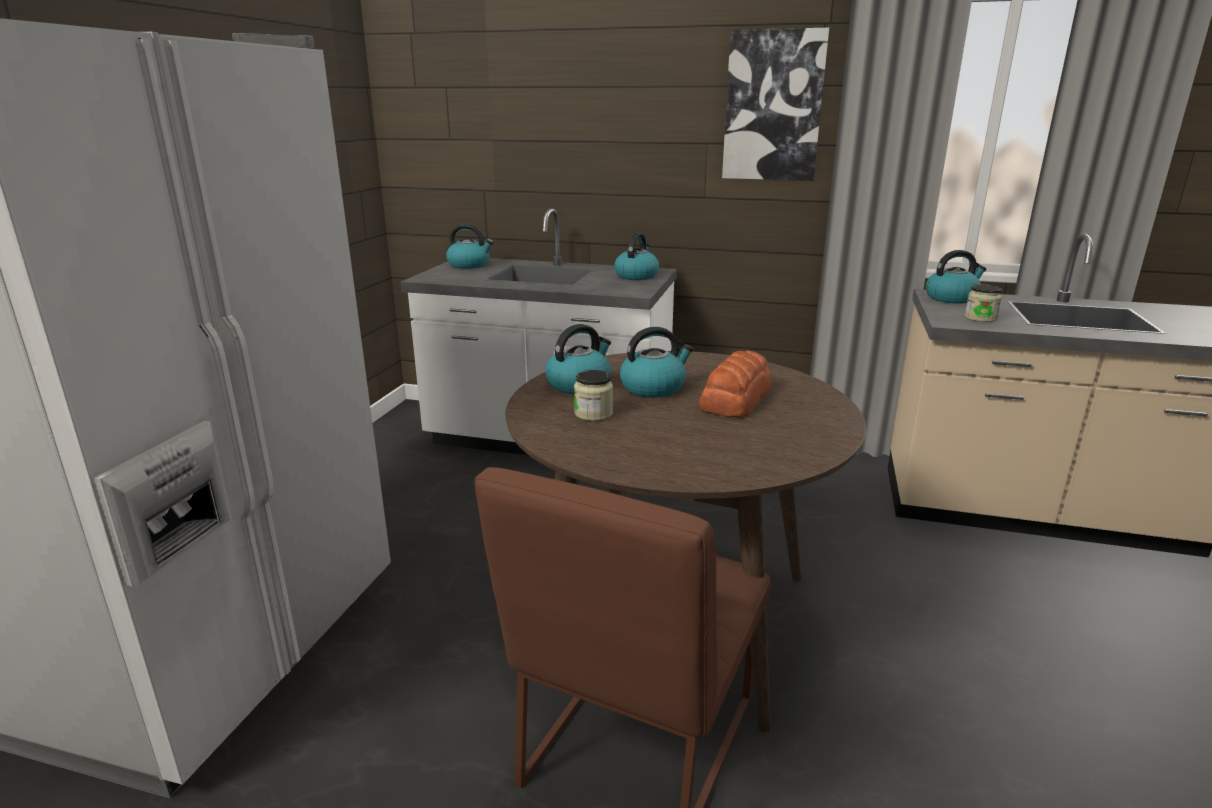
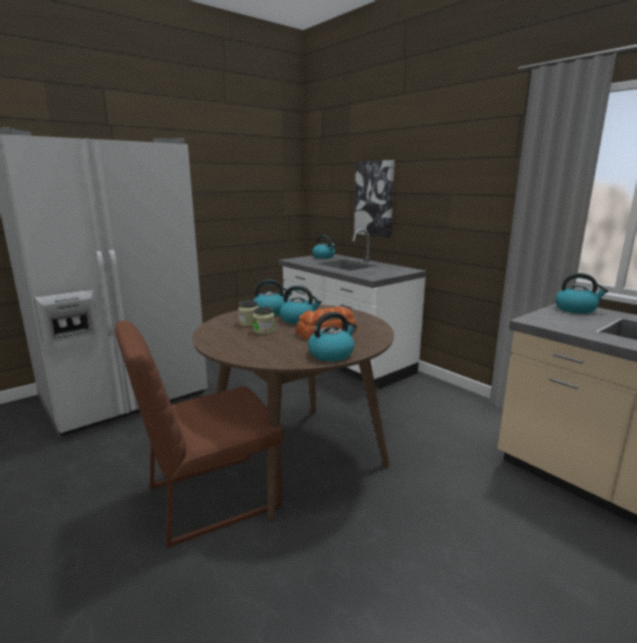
camera: 35 degrees right, 5 degrees down
kettle [614,233,659,280] -> kettle moved to [308,312,357,361]
picture [722,28,829,181] -> picture moved to [354,160,395,238]
jar [965,284,1002,322] -> jar moved to [253,307,275,334]

